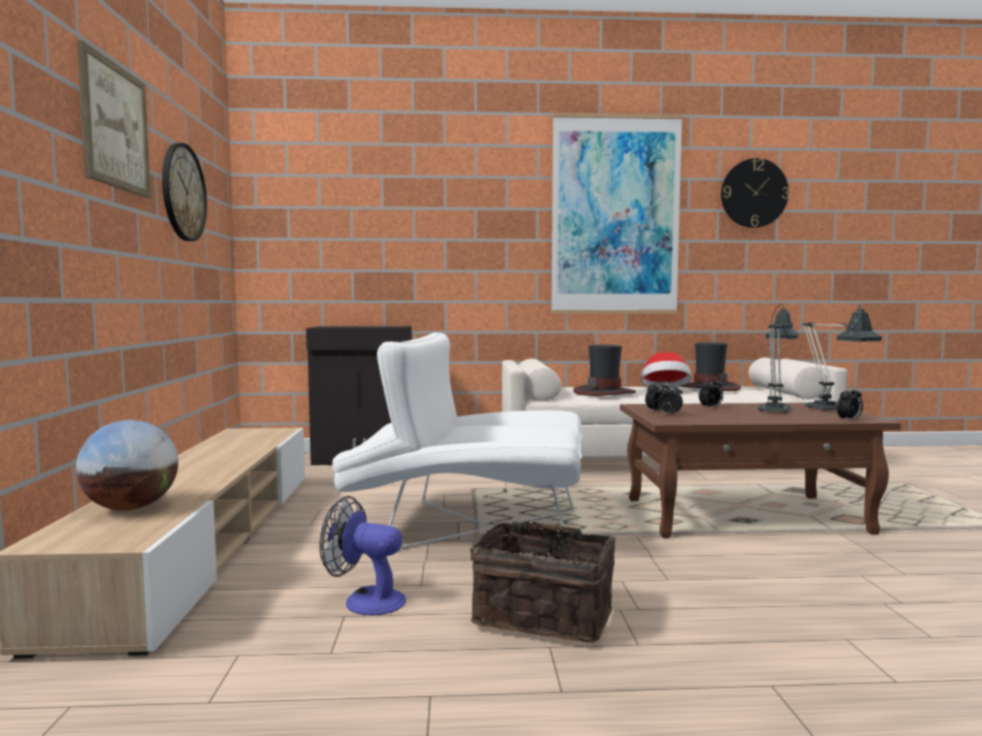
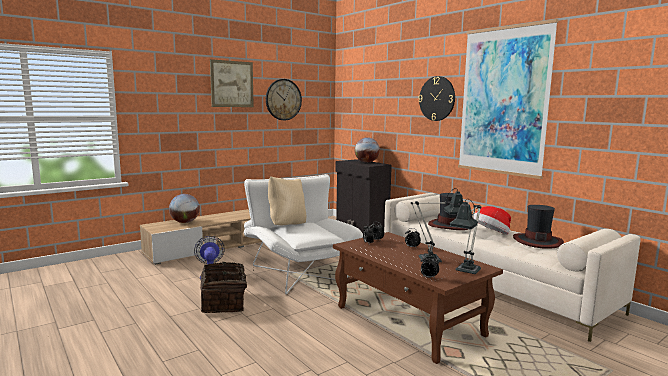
camera: 55 degrees right, 5 degrees up
wall clock [721,158,789,228] -> wall clock moved to [418,76,455,121]
none -> beige pillow [268,176,306,225]
none -> globe [355,137,380,163]

